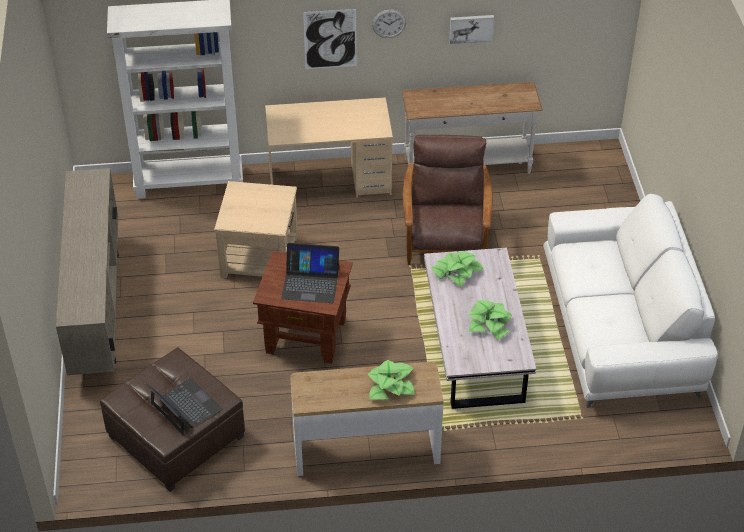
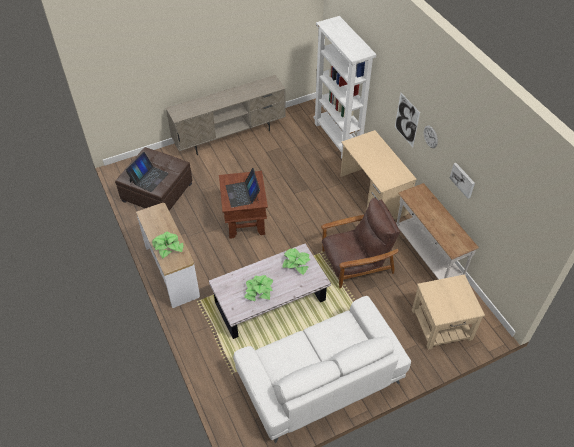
camera: 70 degrees right, 5 degrees up
beige side table [214,181,298,278] -> beige side table moved to [412,274,485,350]

